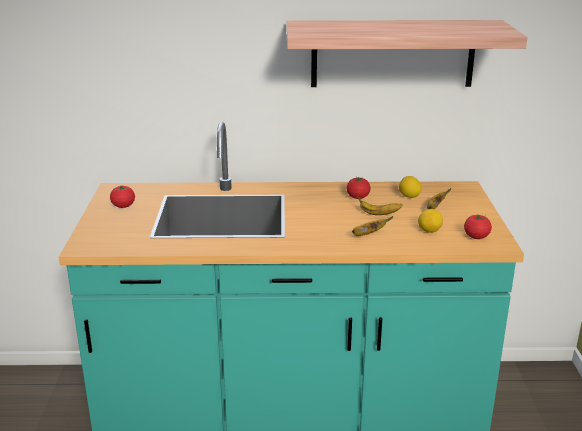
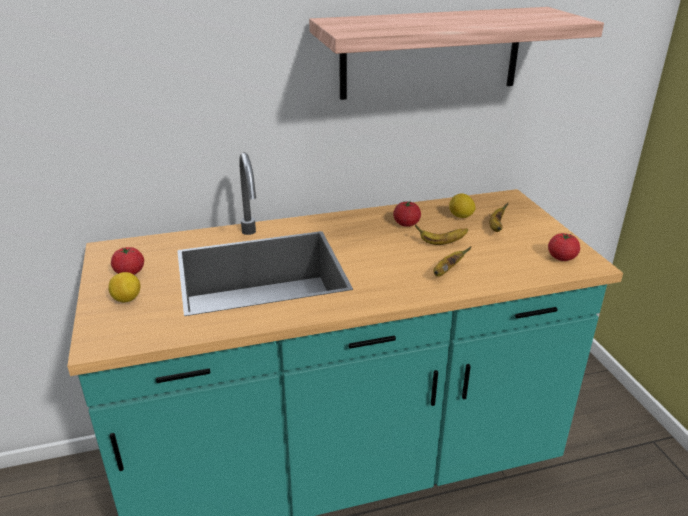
camera: 15 degrees left, 5 degrees up
lemon [418,209,443,233] -> lemon moved to [108,272,140,302]

